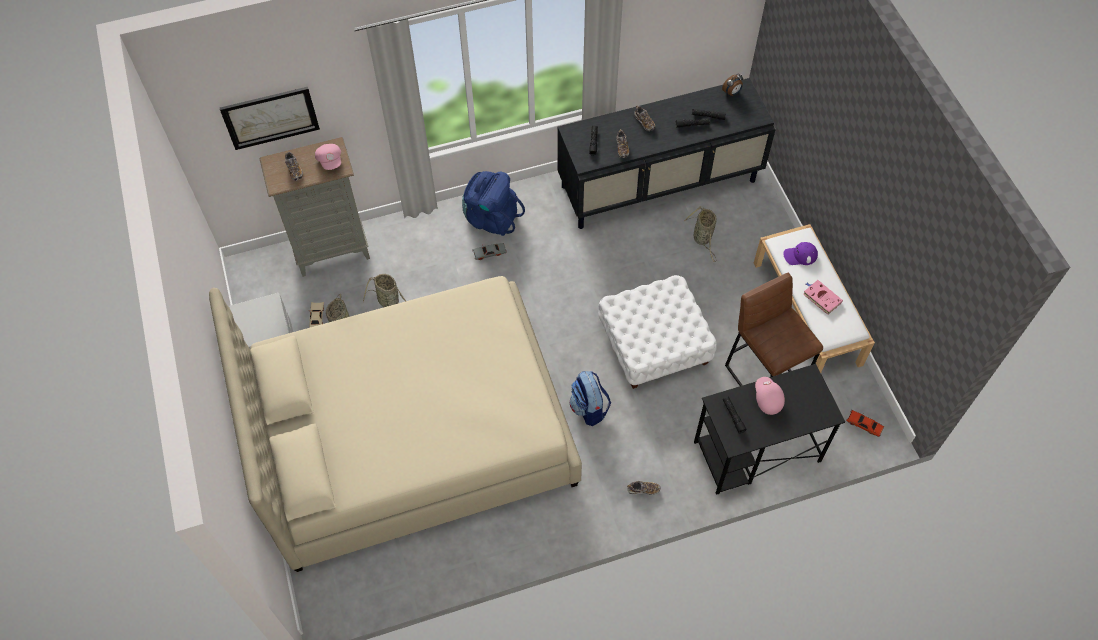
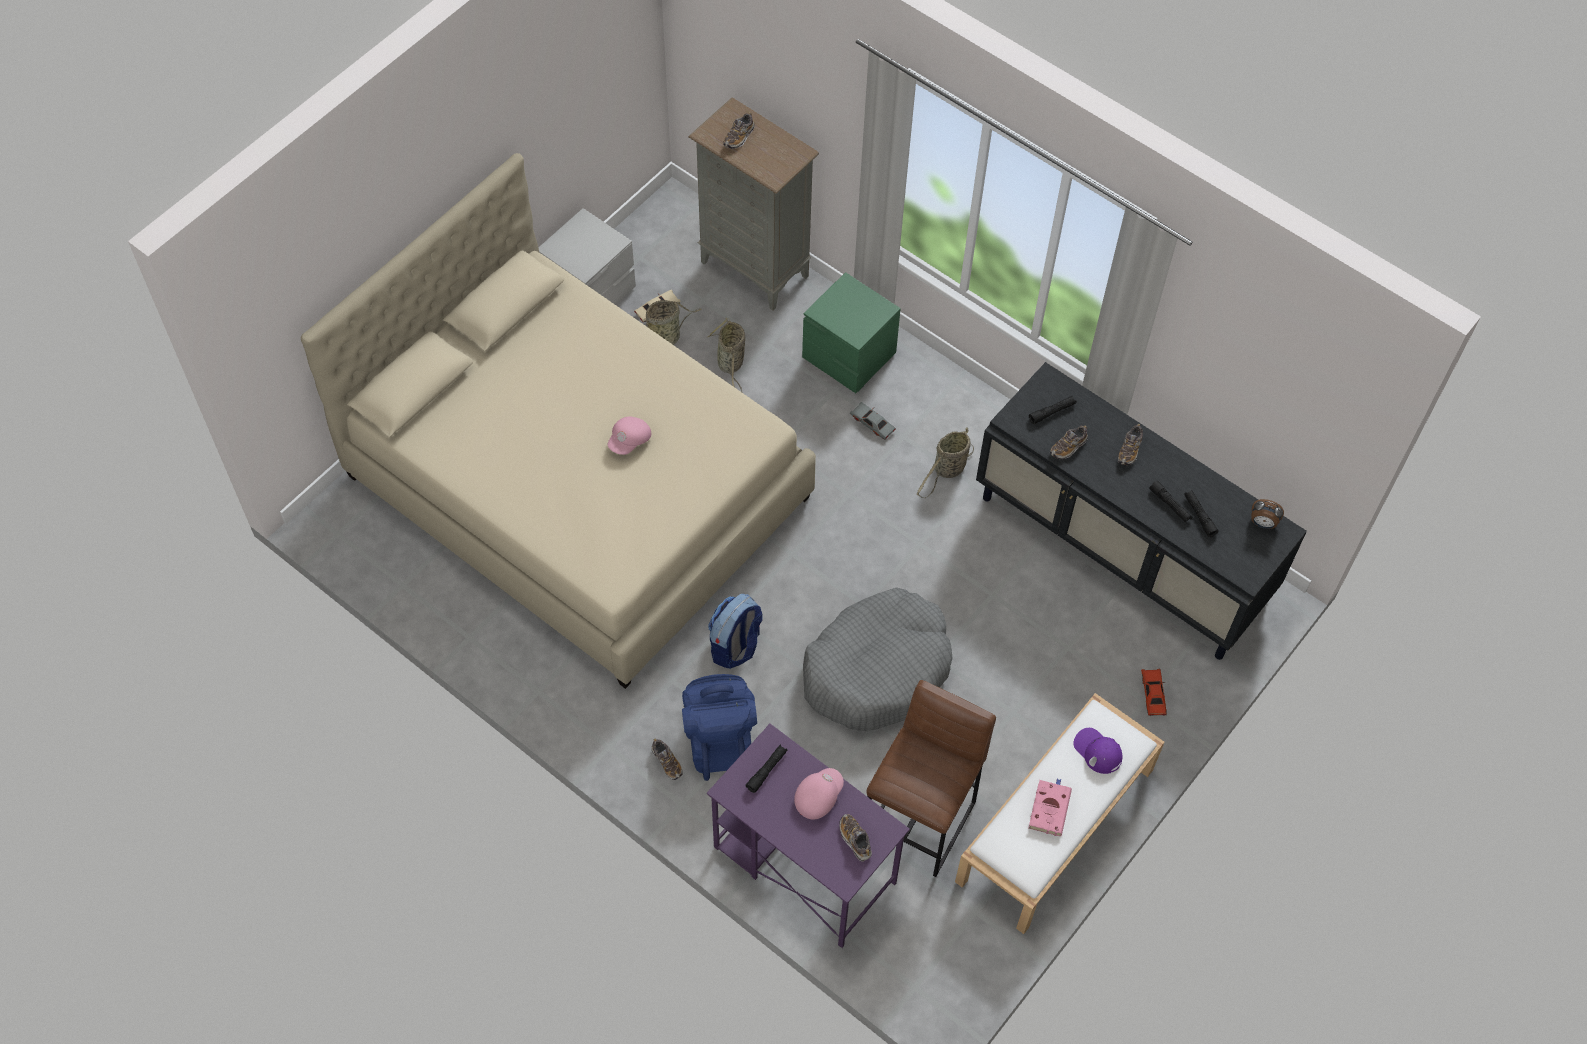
camera: 55 degrees right, 0 degrees up
picture [220,87,320,150] -> none
pink cap [315,144,341,170] -> pink cap moved to [608,417,651,455]
blue backpack [462,171,525,236] -> blue backpack moved to [682,674,757,781]
white ottoman [598,275,717,389] -> grey dog bed [803,588,953,731]
basket [683,206,717,262] -> basket moved to [917,427,974,498]
black desk [694,364,845,495] -> purple desk [707,724,910,948]
red toy car [846,410,884,437] -> red toy car moved to [1141,669,1167,716]
none -> green nightstand [802,272,901,393]
none -> shoe [839,814,872,862]

